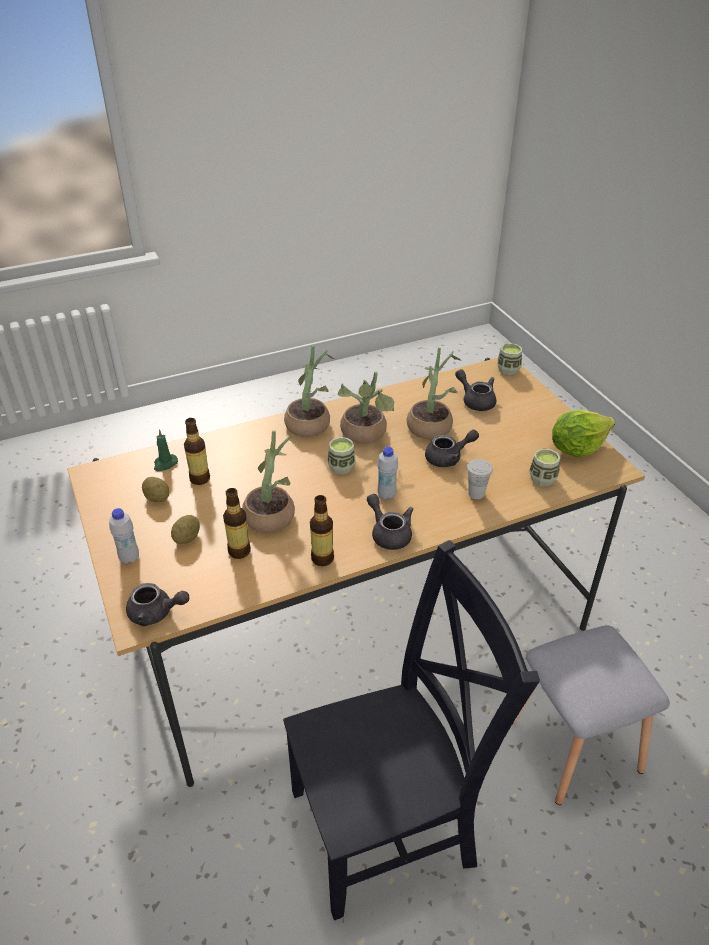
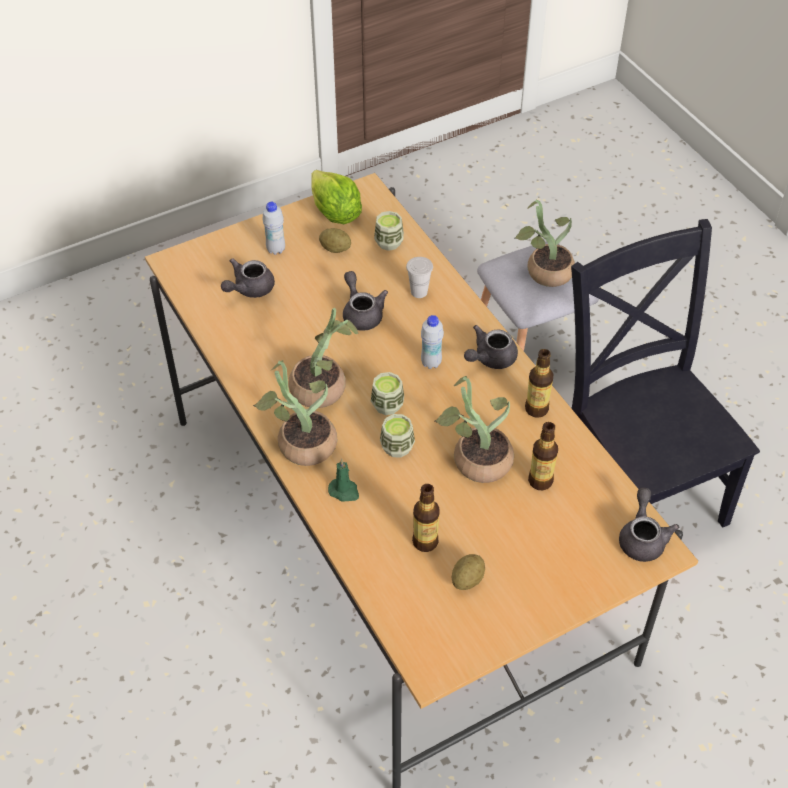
camera: 95 degrees left, 10 degrees up
white bottle [109,508,139,564] -> white bottle moved to [262,202,285,255]
green candle [154,429,178,471] -> green candle moved to [328,459,359,502]
potato [171,515,200,544] -> potato moved to [319,228,351,253]
potted plant [407,347,461,439] -> potted plant moved to [515,200,575,287]
cup [497,343,522,375] -> cup moved to [380,414,415,458]

